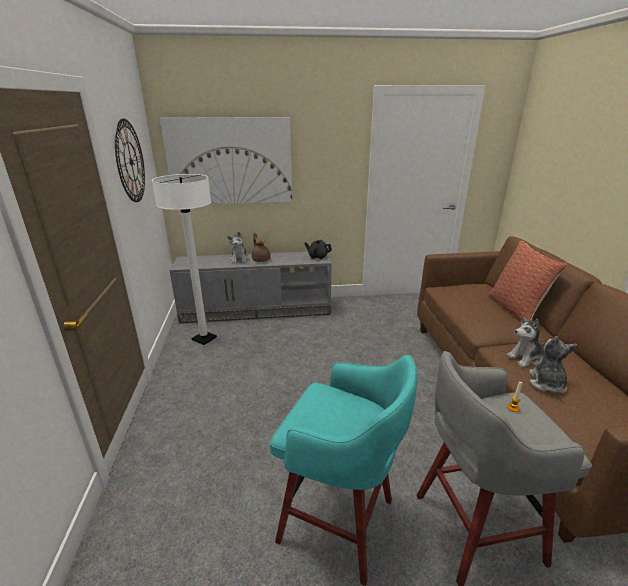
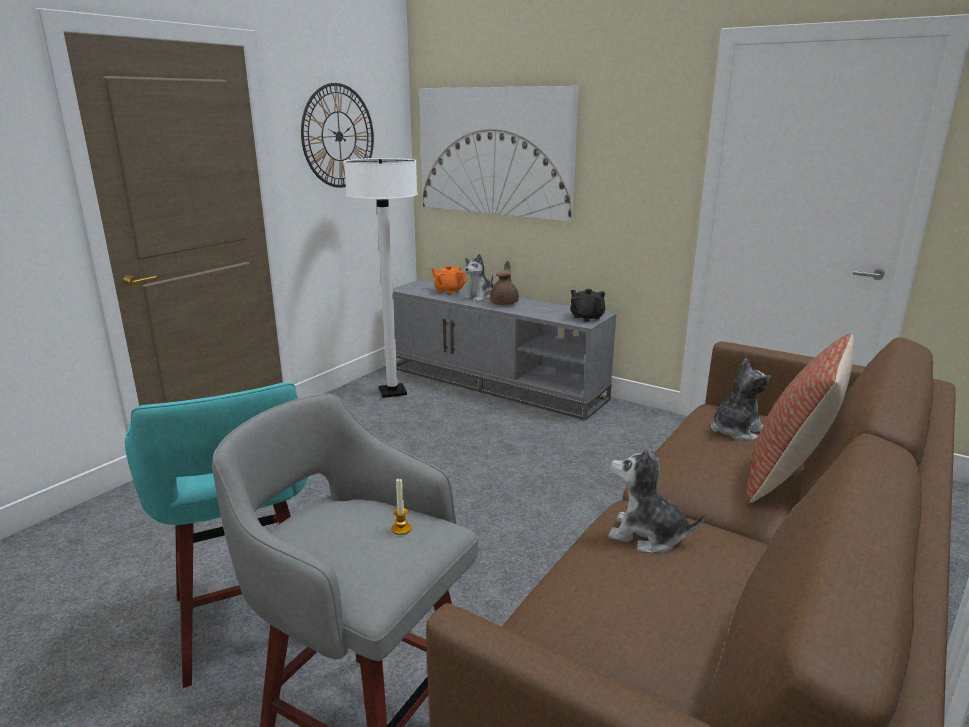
camera: 40 degrees right, 5 degrees down
plush toy [529,336,577,393] -> plush toy moved to [711,359,772,441]
none -> orange teapot [431,265,467,294]

